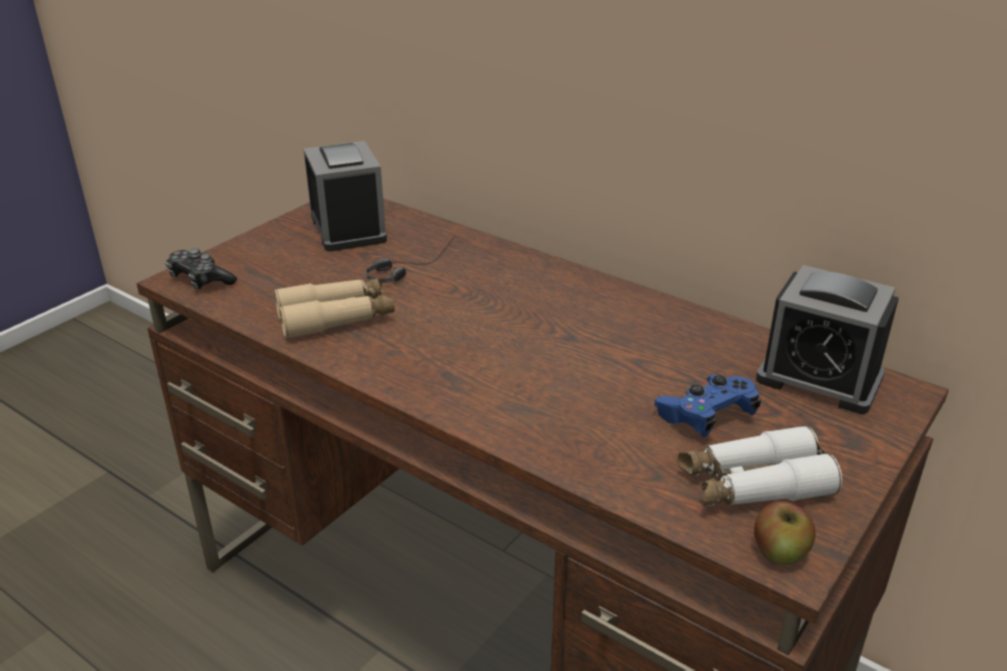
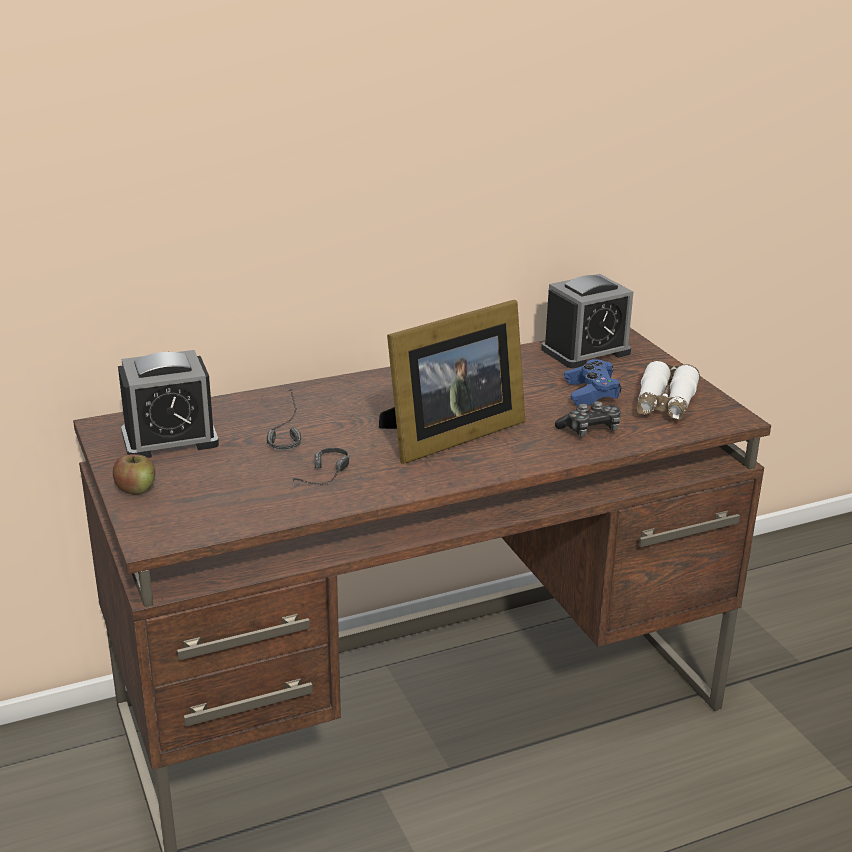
camera: 60 degrees left, 5 degrees down
game controller [165,248,237,290] -> game controller moved to [555,401,621,436]
beige binoculars [274,278,395,339] -> headphones [293,448,349,485]
alarm clock [304,141,387,251] -> alarm clock turned 150 degrees clockwise [118,350,219,458]
apple [754,501,816,565] -> apple moved to [113,454,155,495]
none -> picture frame [379,300,525,464]

